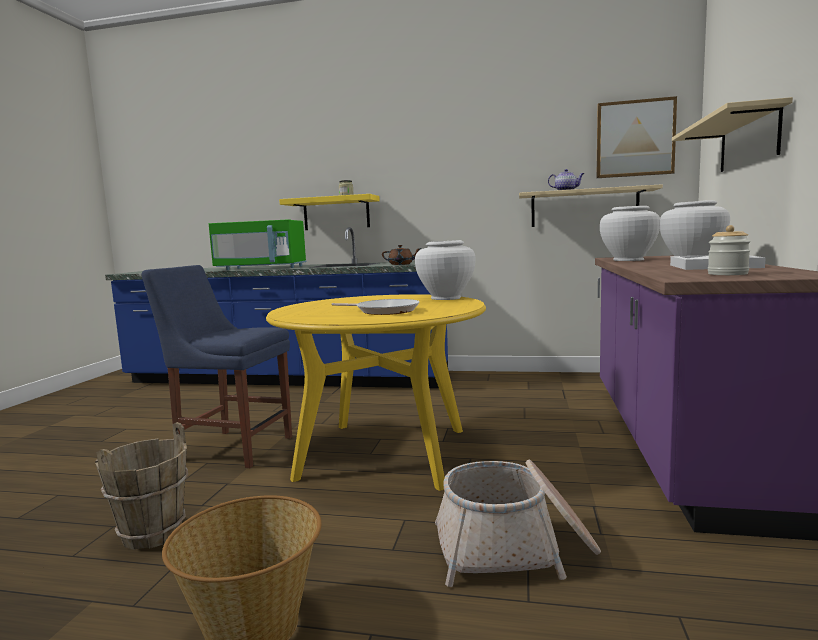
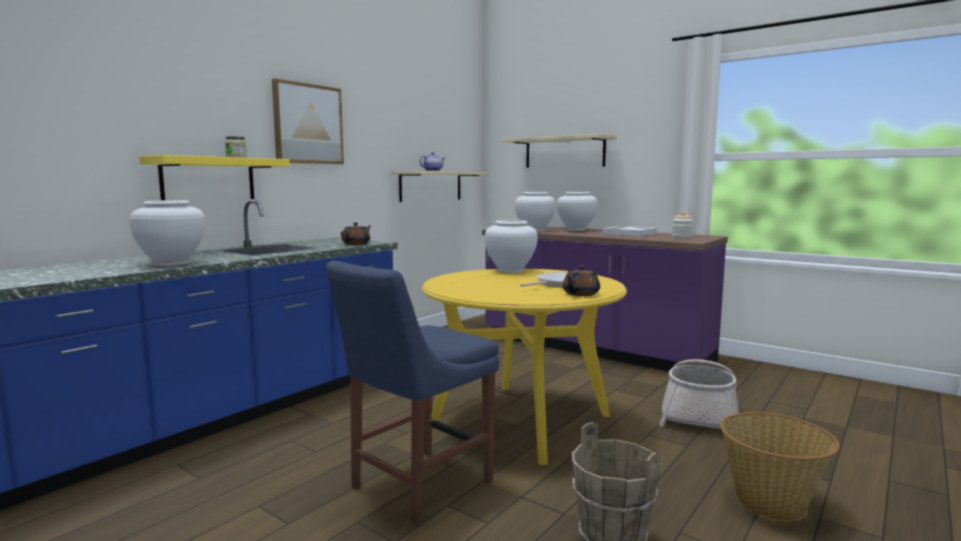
camera: 65 degrees left, 0 degrees up
green microwave [209,219,306,270] -> white vase [129,200,205,266]
picture [596,96,677,178] -> picture moved to [272,79,344,164]
none -> brown teapot [563,265,600,296]

